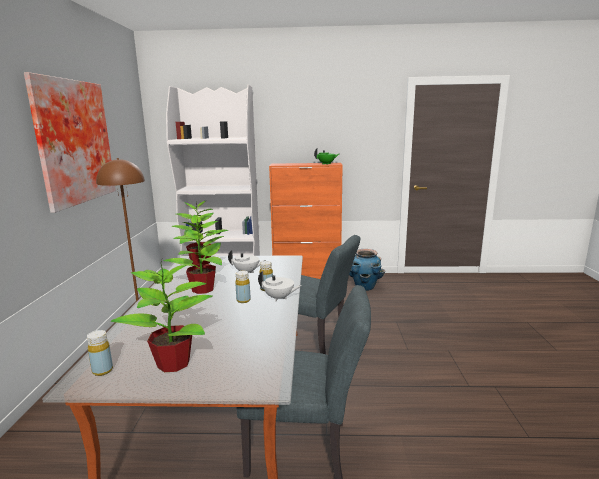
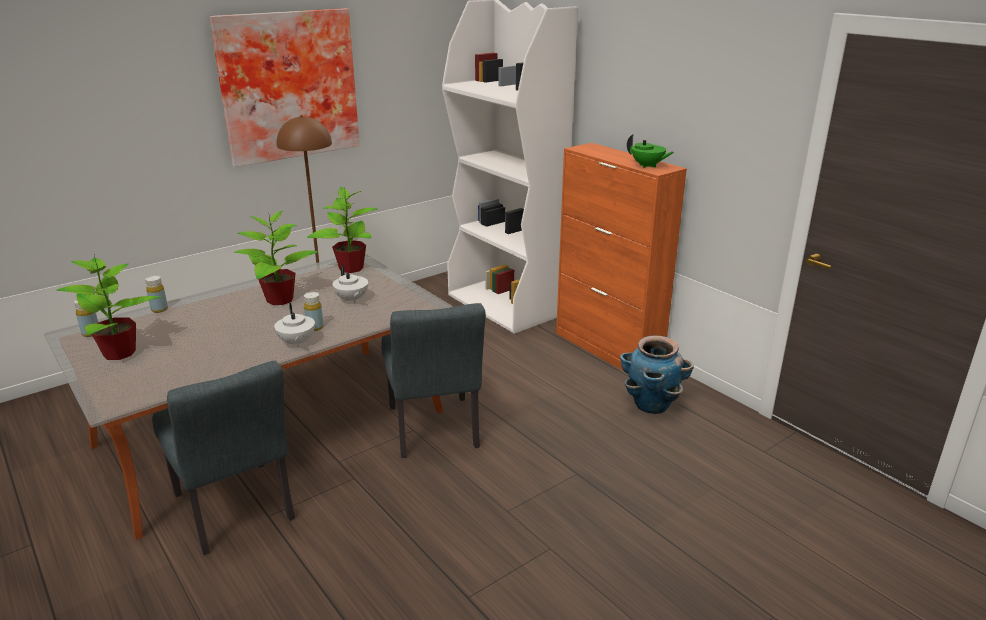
camera: 50 degrees right, 10 degrees up
yellow bottle [235,271,251,303] -> yellow bottle moved to [145,275,168,313]

